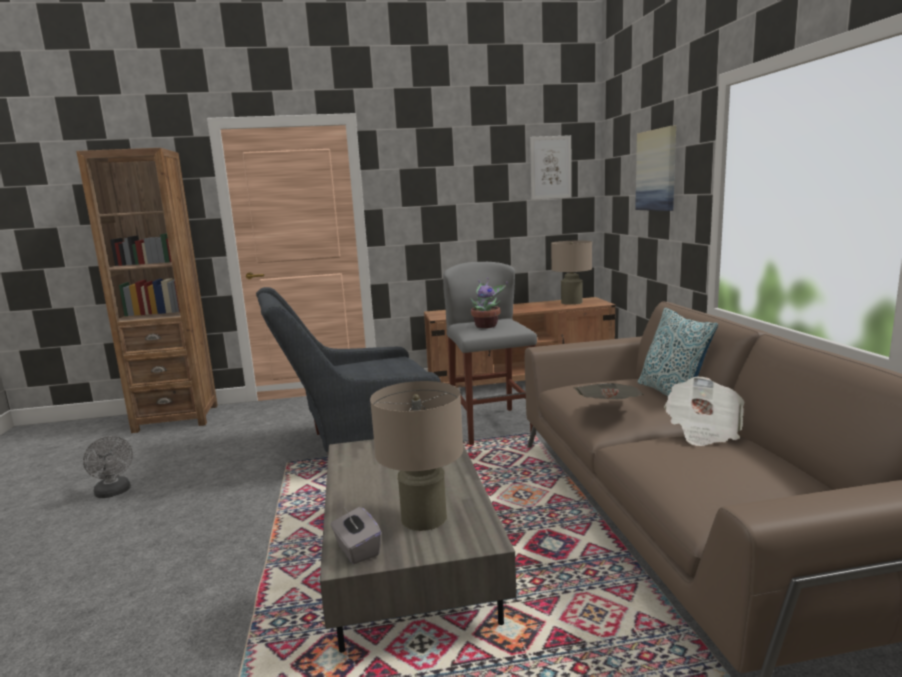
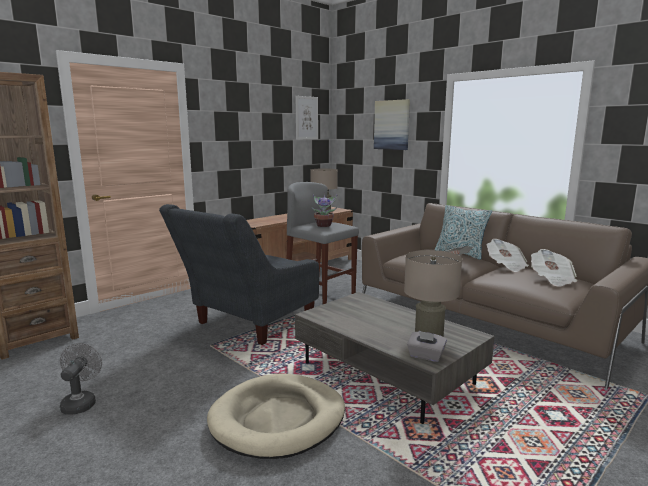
camera: 35 degrees left, 0 degrees up
grey fan [83,436,133,498] -> grey fan turned 105 degrees counterclockwise [60,343,102,415]
none -> beige dog bed [207,373,345,459]
none -> newspaper [531,249,577,287]

